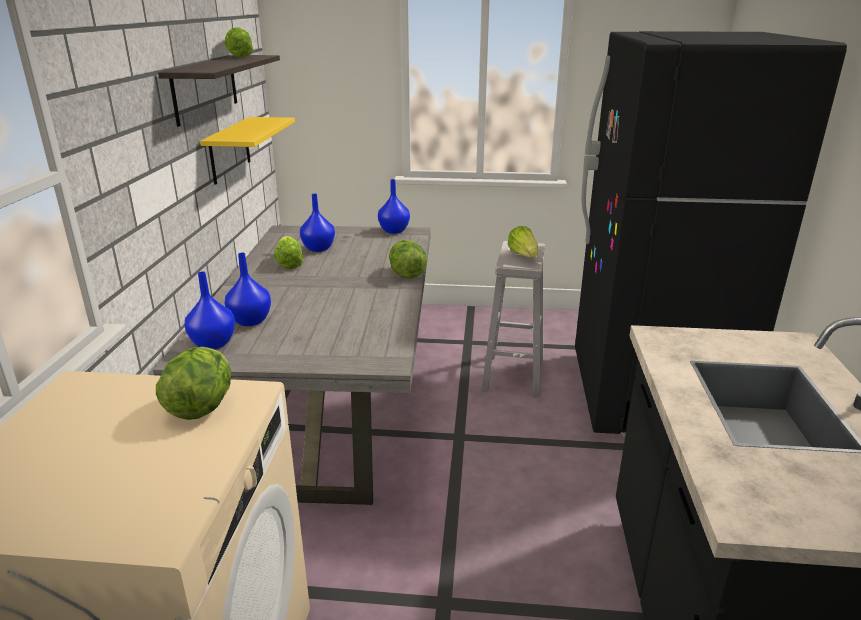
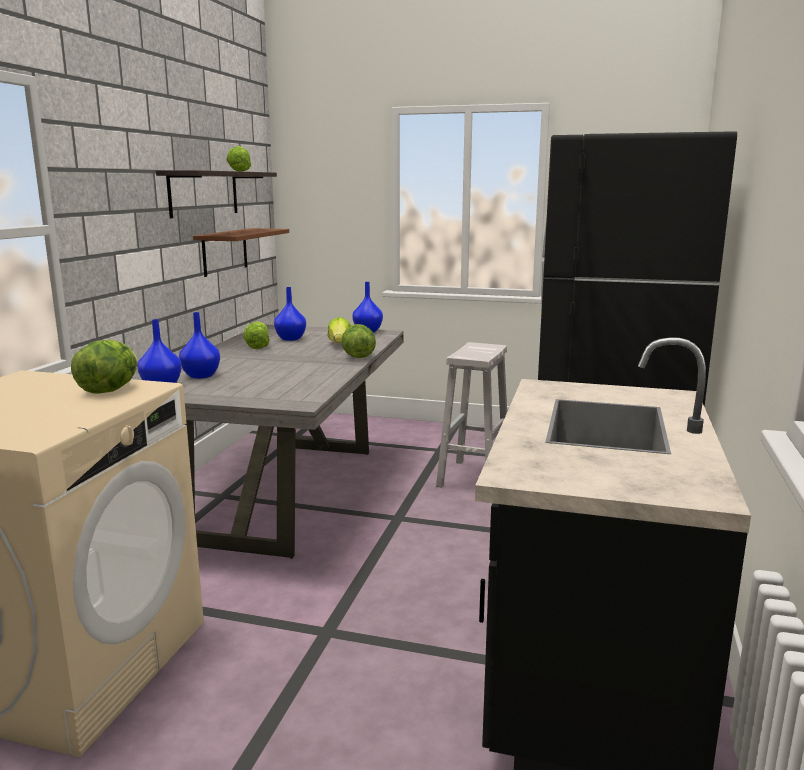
camera: 10 degrees right, 10 degrees down
yellow shelf [200,117,295,185] -> brown shelf [193,228,289,277]
lettuce [508,226,538,257] -> lettuce moved to [327,317,351,343]

